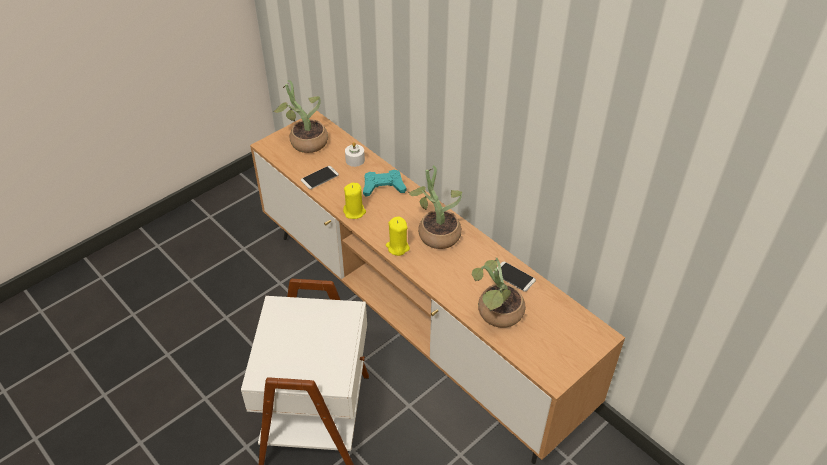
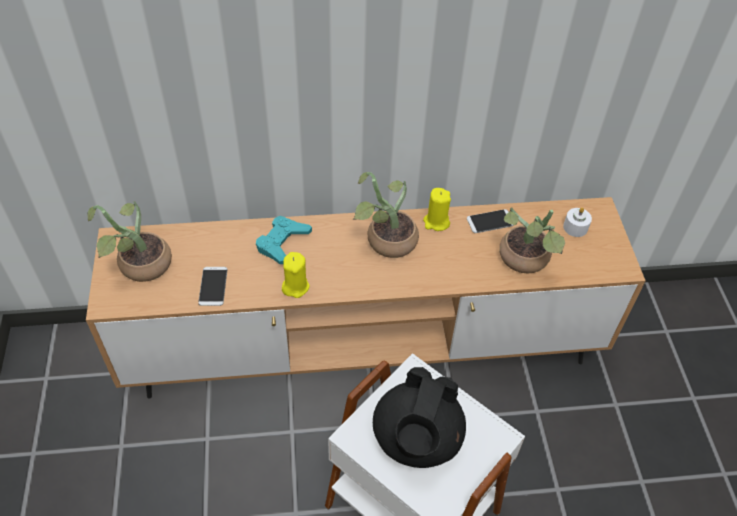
camera: 55 degrees left, 5 degrees up
white candle [345,142,365,167] -> white candle moved to [563,207,592,237]
yellow candle [386,217,410,256] -> yellow candle moved to [423,188,451,231]
none -> black teapot [373,367,466,468]

